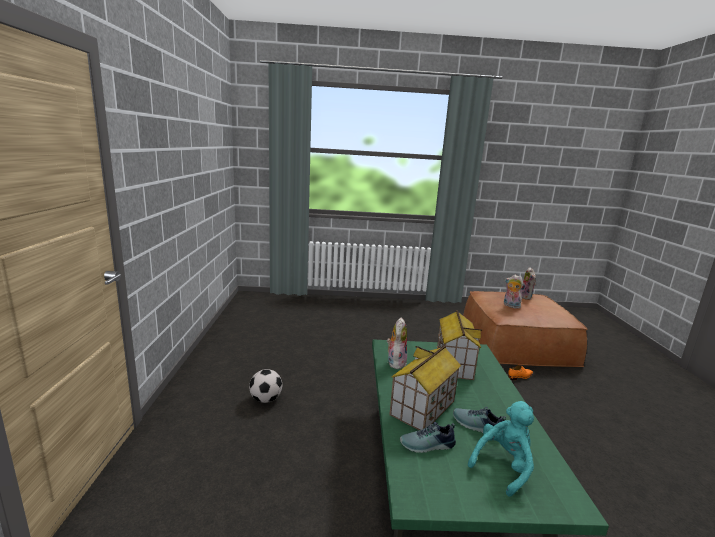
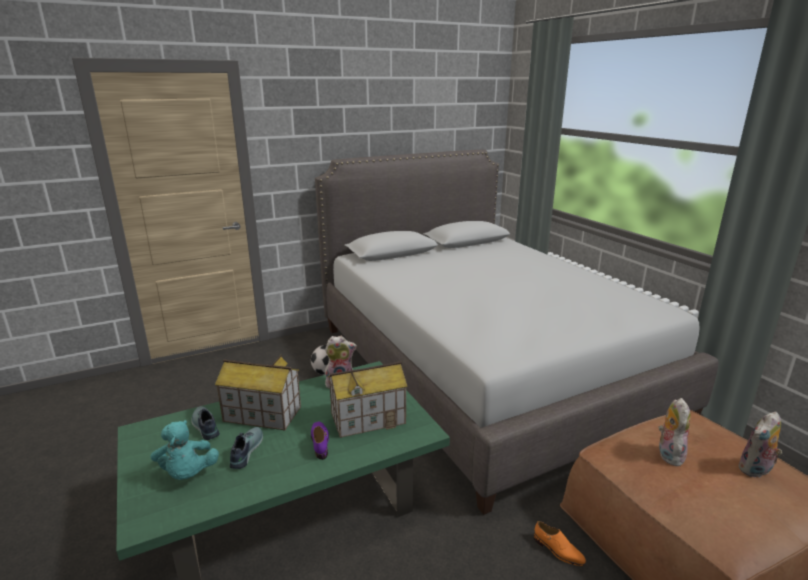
camera: 65 degrees right, 5 degrees up
turquoise plush toy [468,401,534,497] -> turquoise plush toy turned 45 degrees clockwise [151,420,219,480]
none -> purple shoe [311,422,329,460]
none -> grey bed [315,149,719,515]

